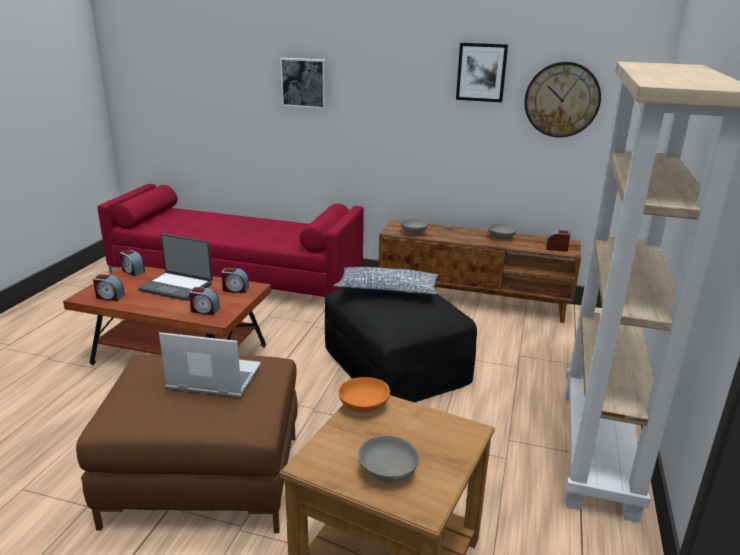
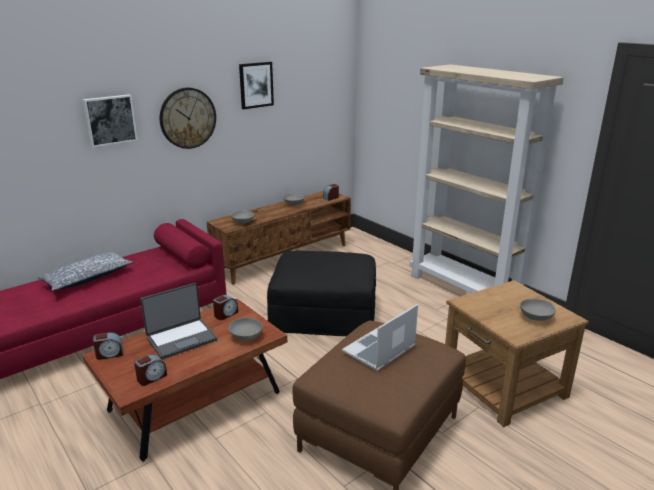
camera: 55 degrees left, 0 degrees up
alarm clock [189,287,220,315] -> grey bowl [228,318,263,341]
pillow [333,267,439,296] -> pillow moved to [37,252,134,291]
orange bowl [338,377,390,413] -> none
wall clock [525,62,601,137] -> wall clock moved to [160,88,216,149]

